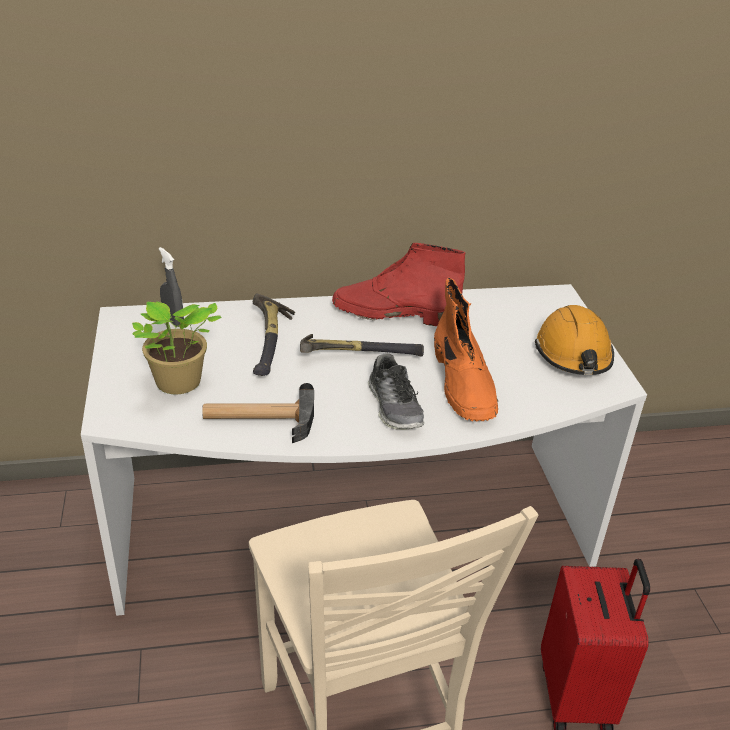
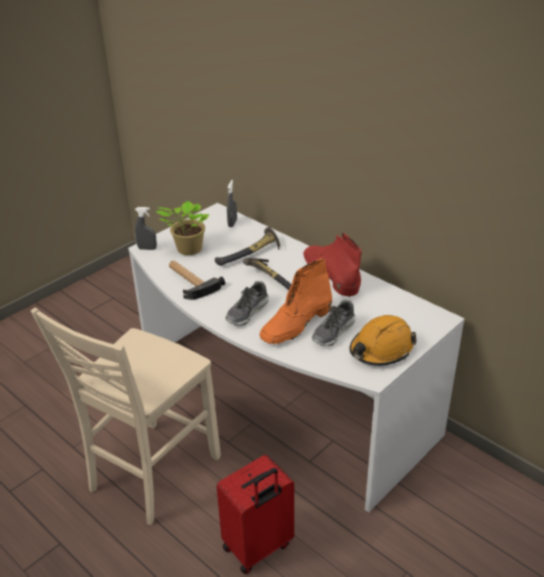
camera: 55 degrees right, 0 degrees up
none -> grey spray bottle [135,207,157,250]
none -> shoe [312,300,355,346]

